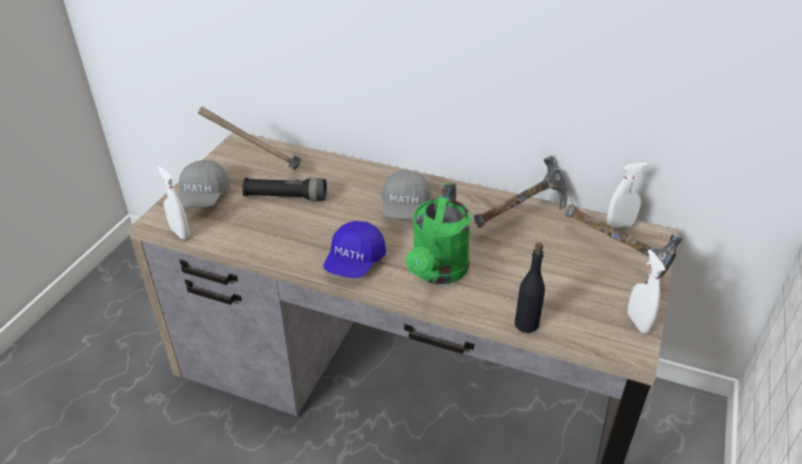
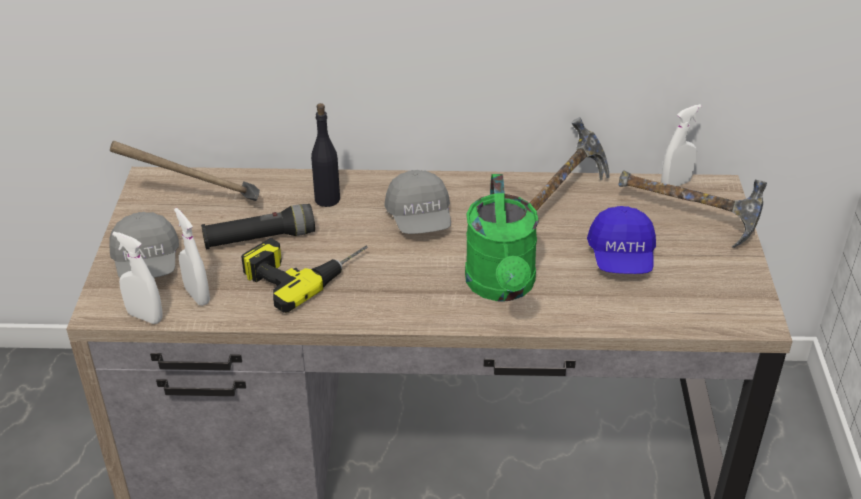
camera: 20 degrees left, 0 degrees up
blue cap [323,221,386,278] -> blue cap moved to [587,206,656,274]
black bottle [515,242,545,333] -> black bottle moved to [311,103,340,207]
white spray bottle [628,249,665,333] -> white spray bottle moved to [174,208,210,306]
none -> power drill [241,238,368,313]

